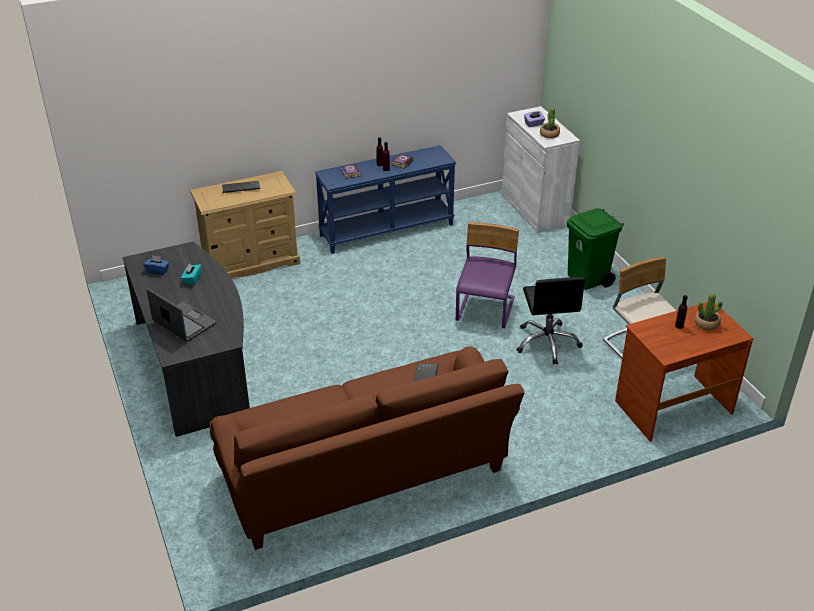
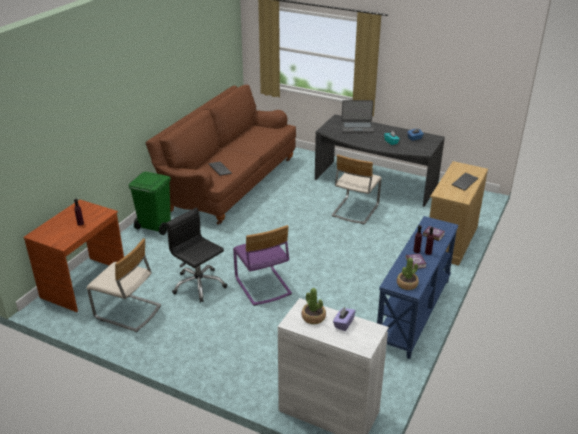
camera: 140 degrees right, 5 degrees down
green trash can [567,208,624,290] -> green trash can moved to [129,172,171,235]
potted plant [695,294,722,330] -> potted plant moved to [397,258,419,290]
none -> beige chair [332,154,382,225]

